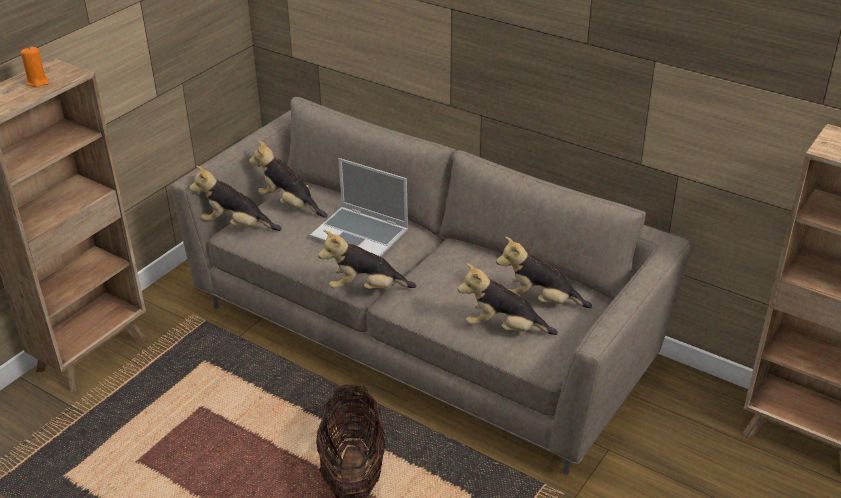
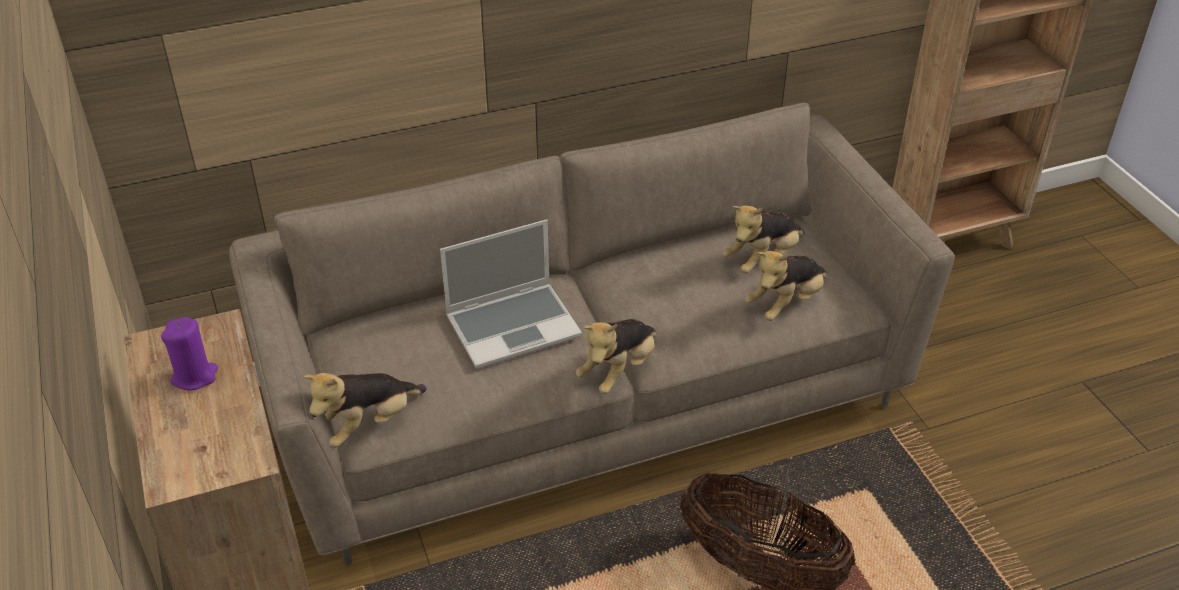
camera: 55 degrees left, 5 degrees up
orange candle [21,46,49,87] -> purple candle [161,317,218,391]
plush toy [249,140,328,218] -> none

